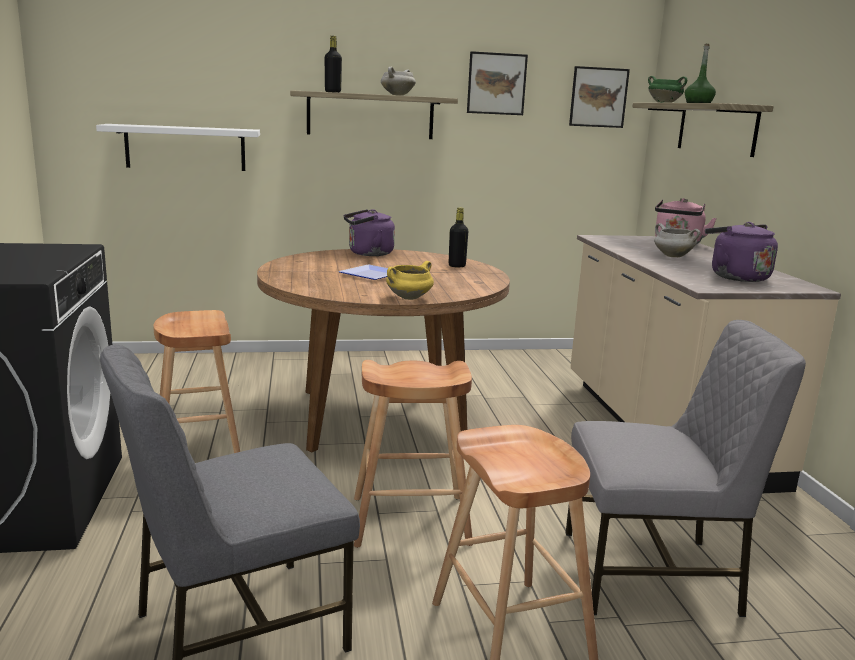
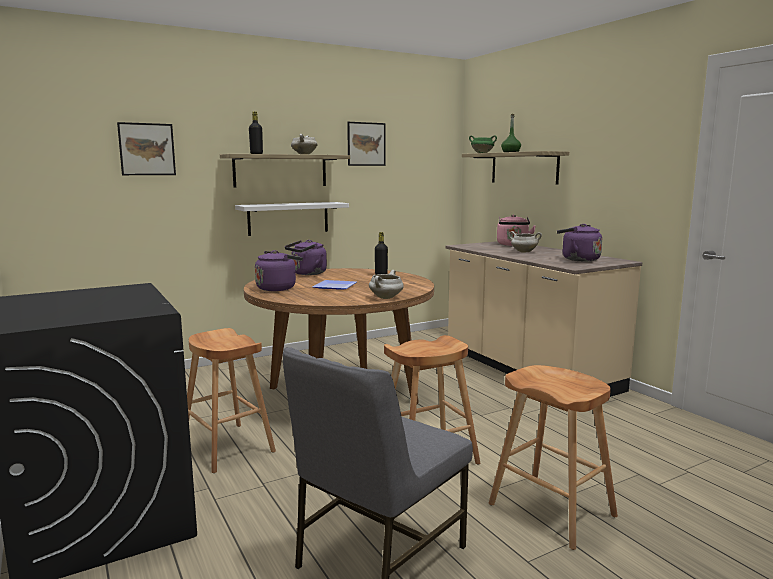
camera: 20 degrees left, 5 degrees down
white shelf [96,124,260,171] -> white shelf moved to [235,202,349,236]
yellow cooking pot [386,261,434,300] -> white cooking pot [369,270,404,299]
grey chair [566,320,806,617] -> none
picture [569,66,630,128] -> picture moved to [117,122,176,175]
none -> purple kettle [255,250,303,291]

